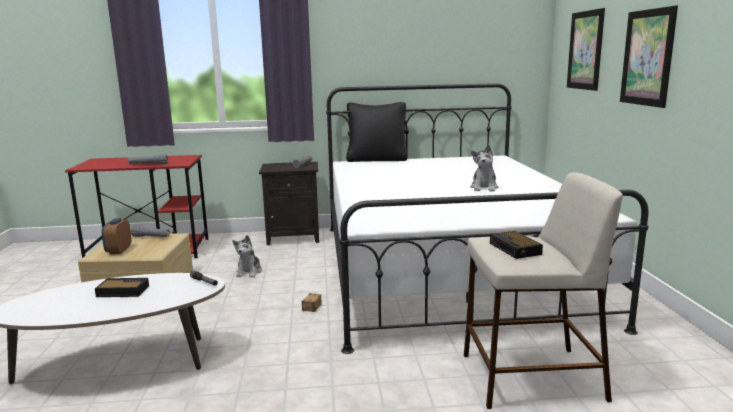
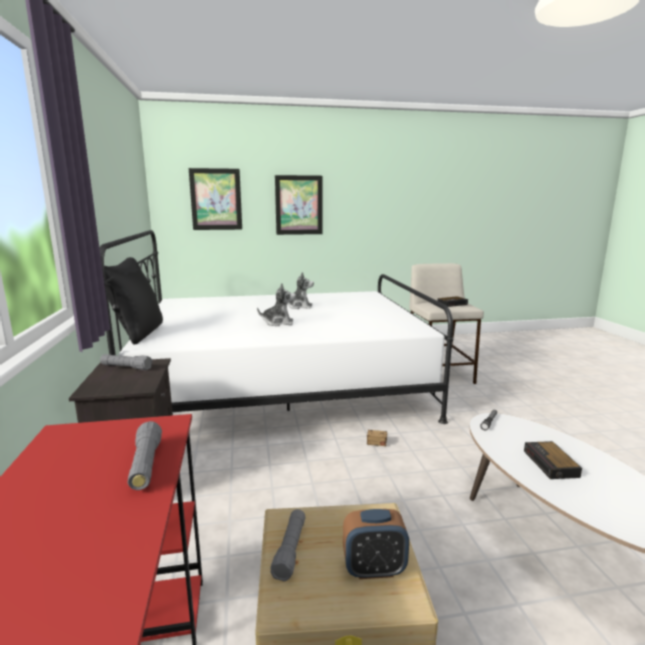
camera: 95 degrees left, 0 degrees up
plush toy [232,235,262,277] -> plush toy moved to [257,283,296,326]

